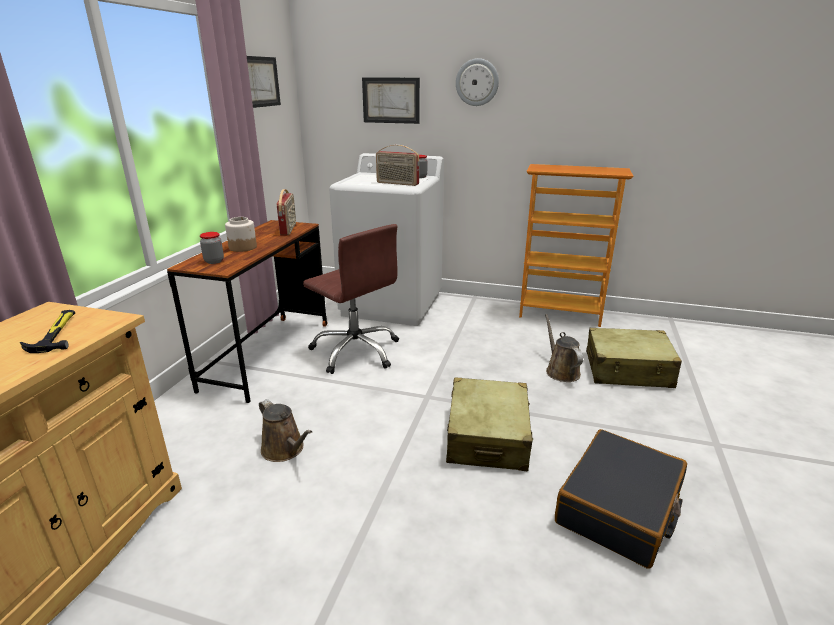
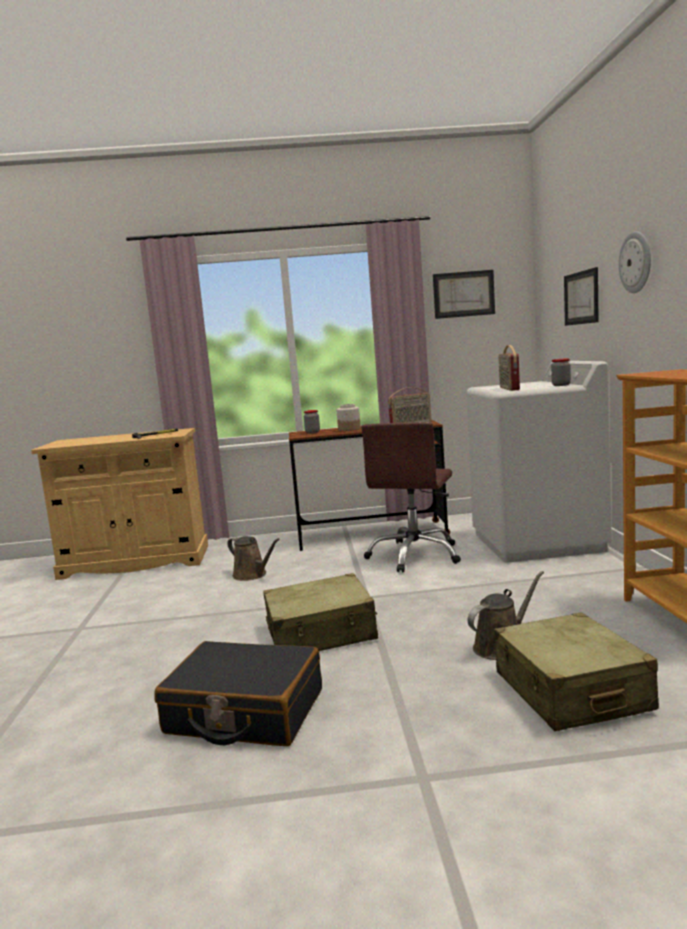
camera: 70 degrees right, 15 degrees down
brown watering can [259,399,312,462] -> brown watering can turned 75 degrees counterclockwise [227,536,280,581]

